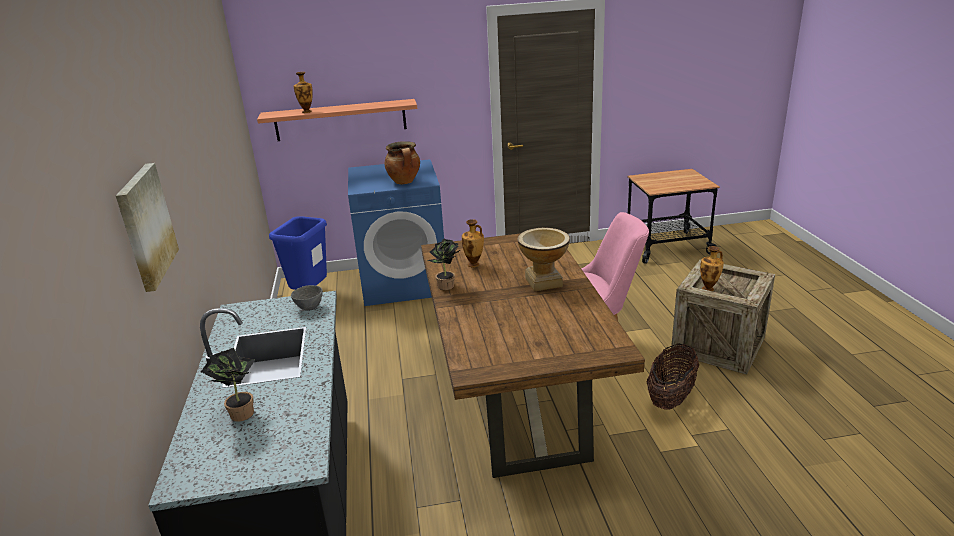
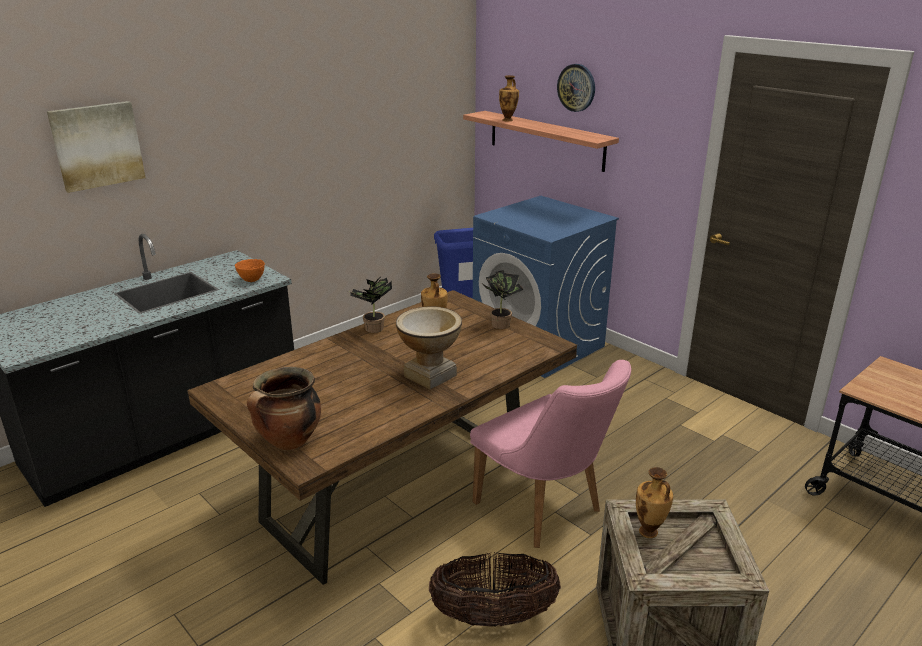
camera: 55 degrees right, 0 degrees up
potted plant [201,348,255,422] -> potted plant moved to [483,270,524,329]
grey bowl [291,285,323,311] -> orange bowl [235,259,265,282]
cooking pot [384,141,420,184] -> cooking pot moved to [247,367,321,450]
none -> wall clock [557,64,595,112]

